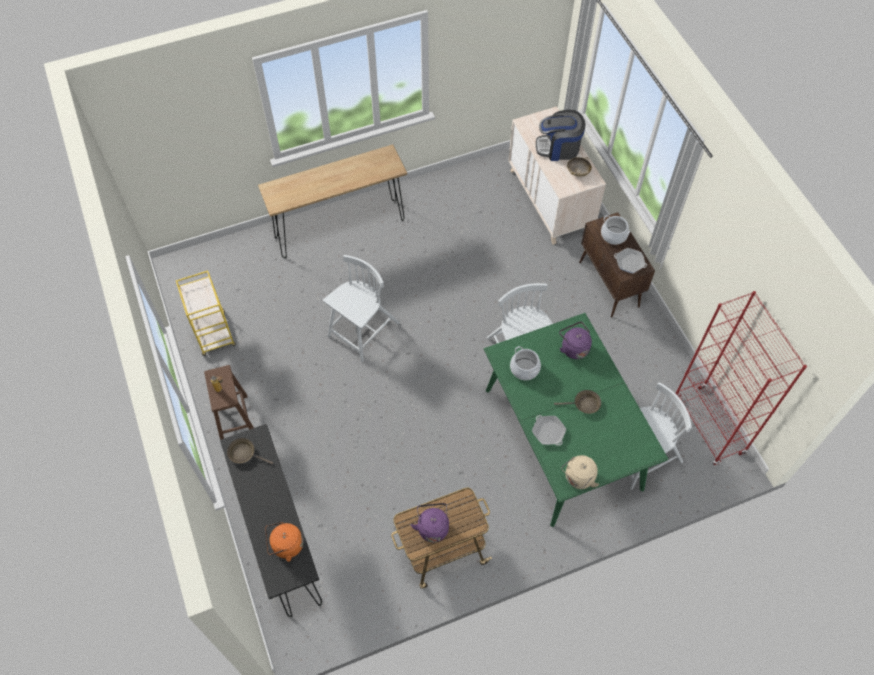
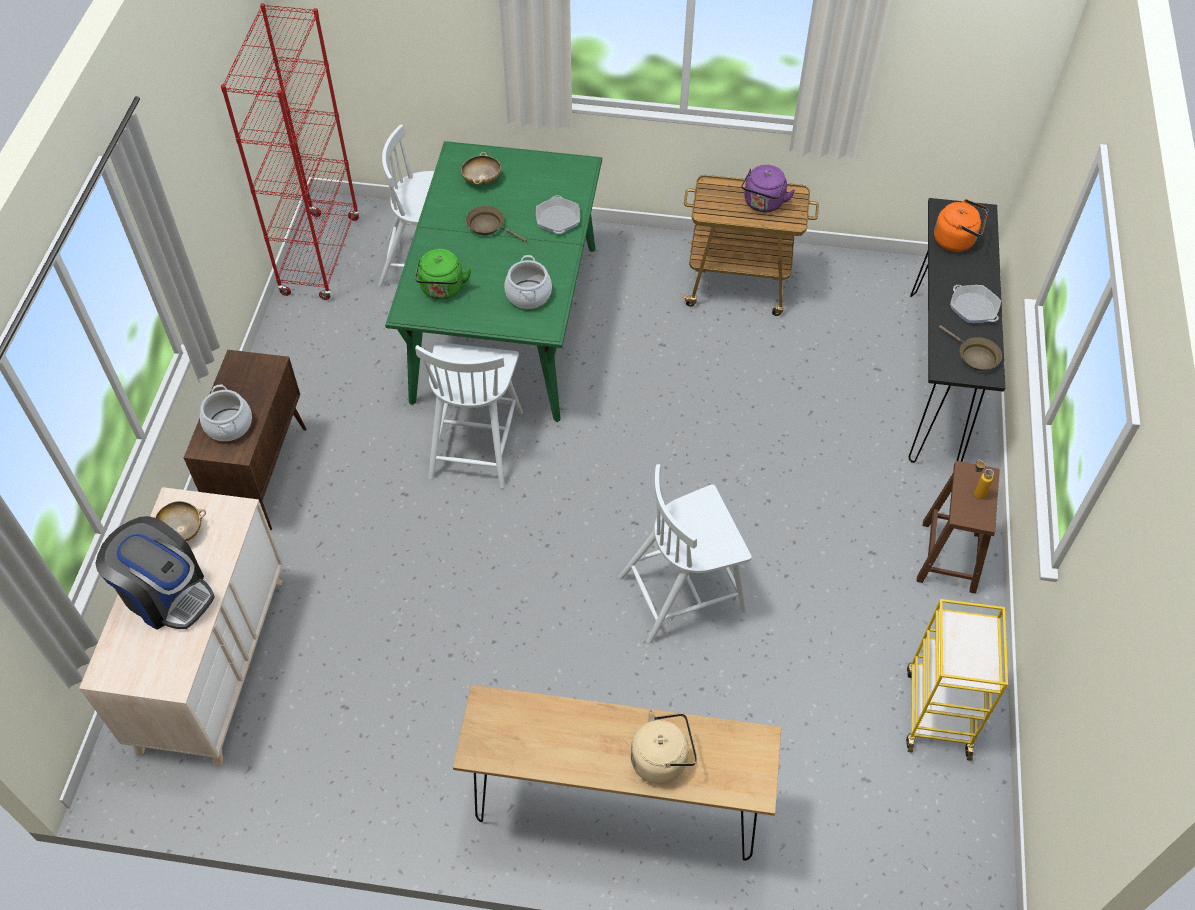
camera: 150 degrees left, 5 degrees down
purple kettle [559,321,592,359] -> green kettle [415,249,472,300]
beige kettle [562,455,599,489] -> beige kettle moved to [631,709,697,784]
frying pan [614,248,647,273] -> frying pan moved to [950,285,1001,323]
none -> beige bowl [461,152,501,185]

